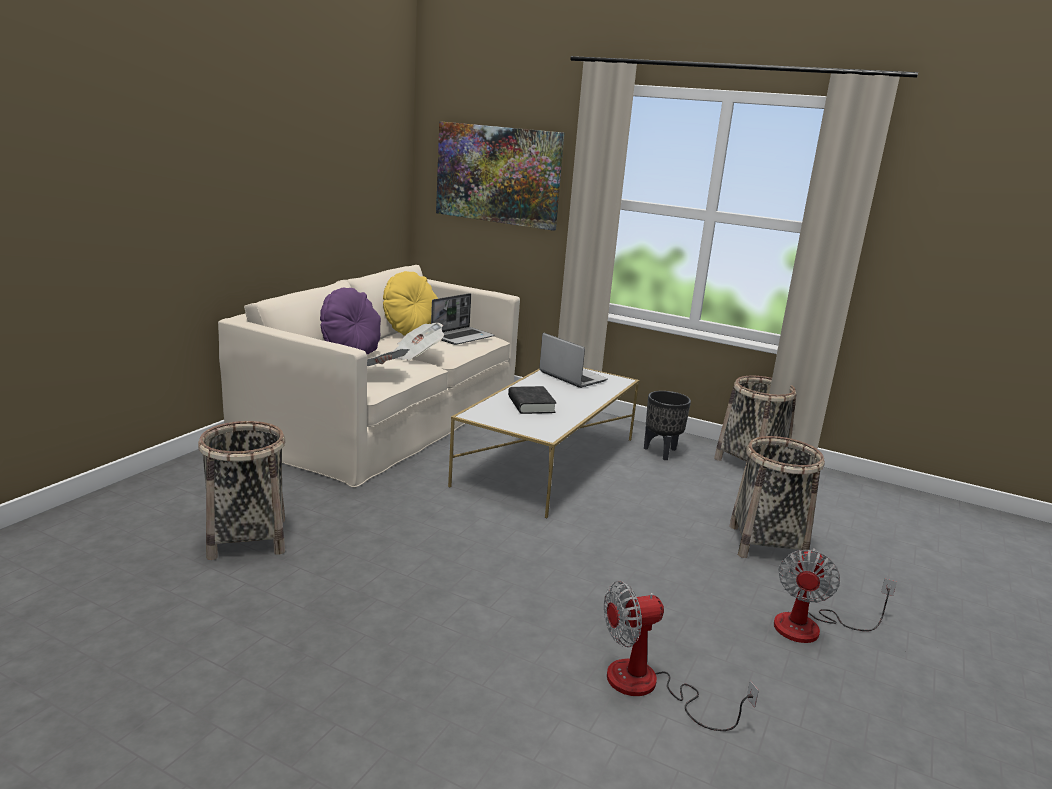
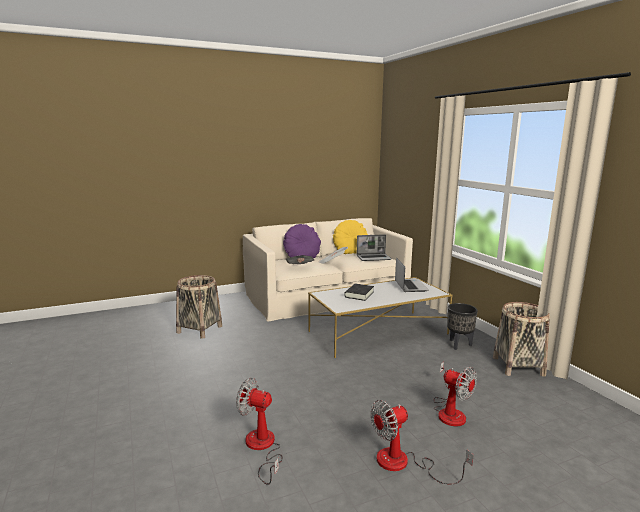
camera: 40 degrees right, 5 degrees down
picture [436,121,564,231] -> none
basket [729,436,825,562] -> fan [433,362,477,426]

